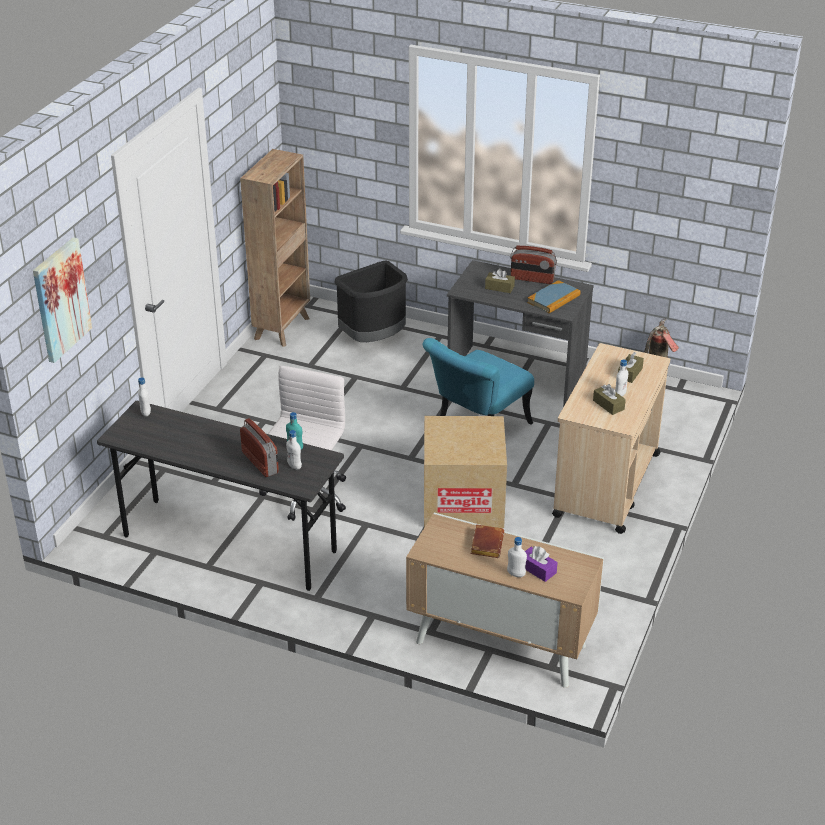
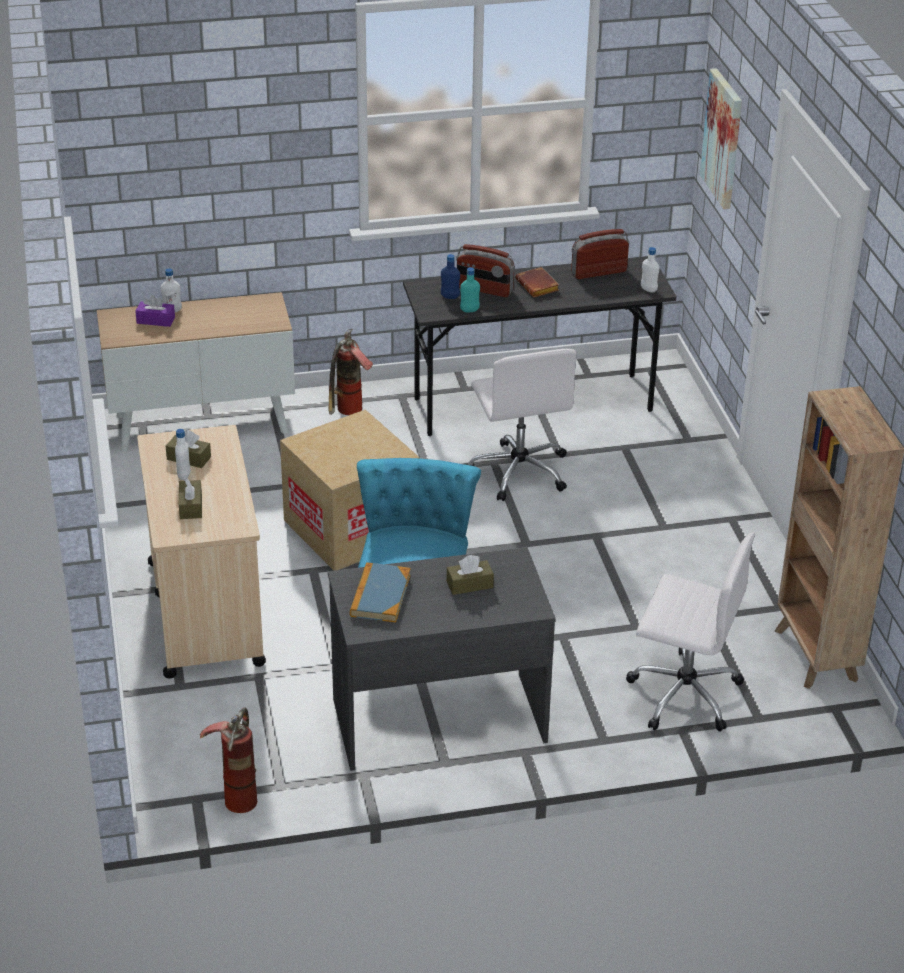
camera: 145 degrees right, 0 degrees up
white bottle [286,430,302,470] -> blue bottle [441,254,460,299]
black trash can [334,261,408,342] -> white office chair [626,533,755,732]
brown book [471,524,504,558] -> brown book moved to [515,267,559,297]
radio [510,246,557,284] -> radio moved to [571,229,629,279]
none -> fire extinguisher [328,329,373,415]

